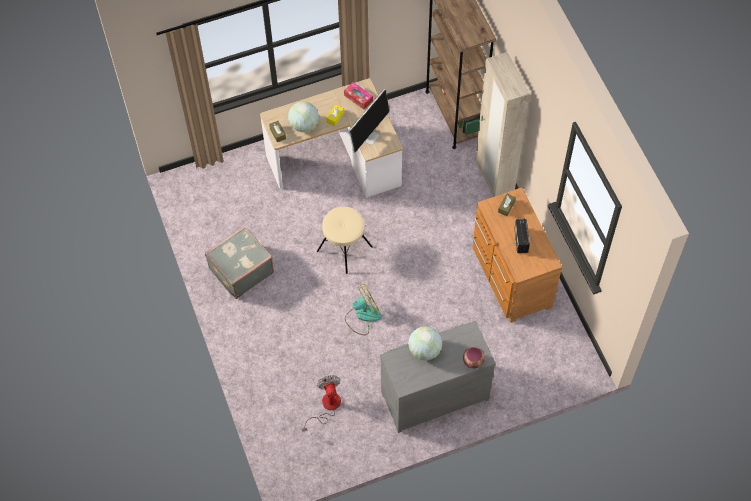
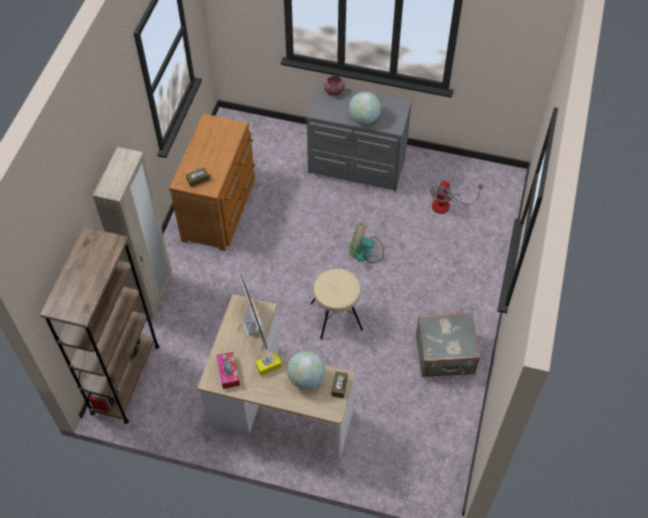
camera: 145 degrees left, 5 degrees down
monitor [349,89,390,153] -> monitor turned 90 degrees clockwise [236,269,267,349]
radio [515,219,530,253] -> none

